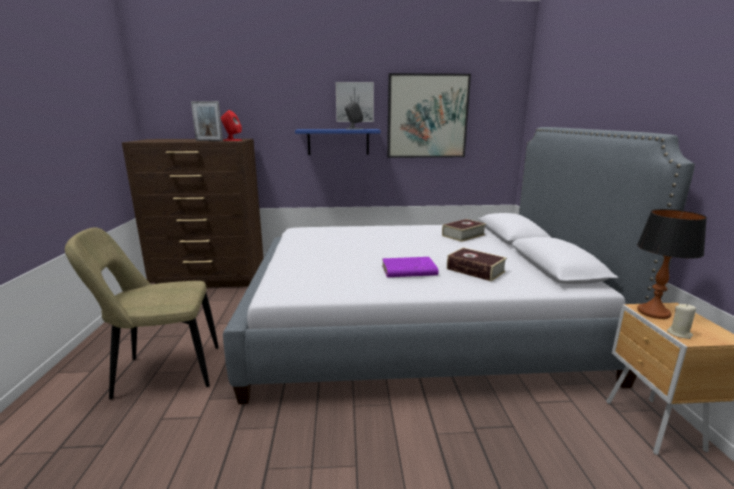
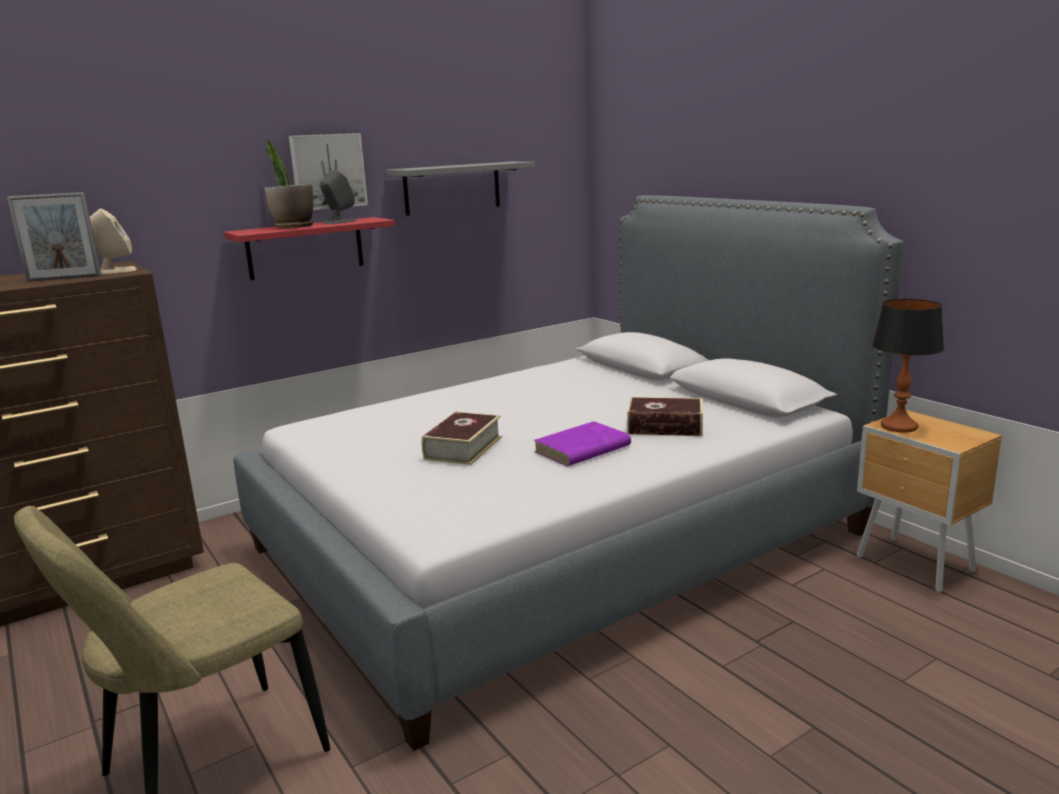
camera: 30 degrees left, 0 degrees up
red speaker [221,110,242,141] -> beige speaker [90,209,137,274]
blue shelf [295,129,381,155] -> red shelf [224,217,395,280]
picture [387,73,471,158] -> grey shelf [386,162,535,216]
book [442,219,486,242] -> book moved to [422,412,502,465]
beige candle [667,304,696,339] -> none
none -> potted plant [265,139,313,228]

